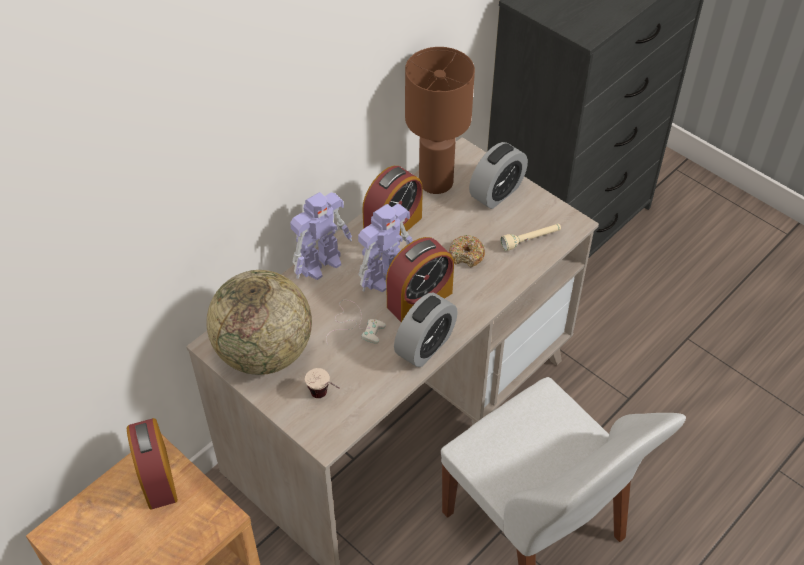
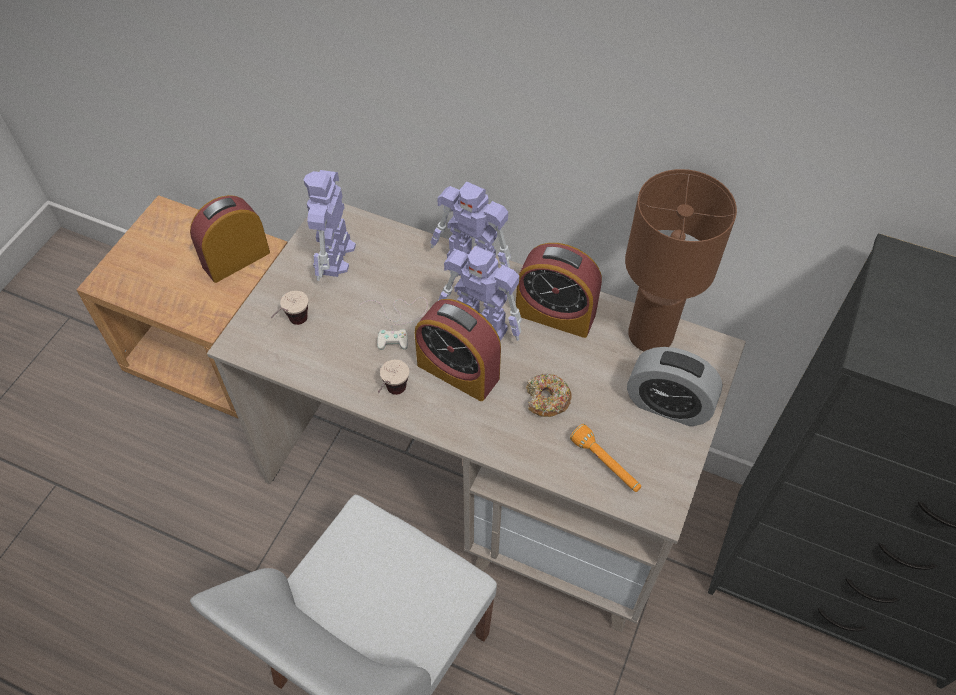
camera: 70 degrees right, 5 degrees up
globe [207,270,312,375] -> toy robot [304,170,356,281]
alarm clock [394,292,458,367] -> cup [378,360,409,395]
beige flashlight [501,224,561,251] -> orange flashlight [570,424,641,492]

